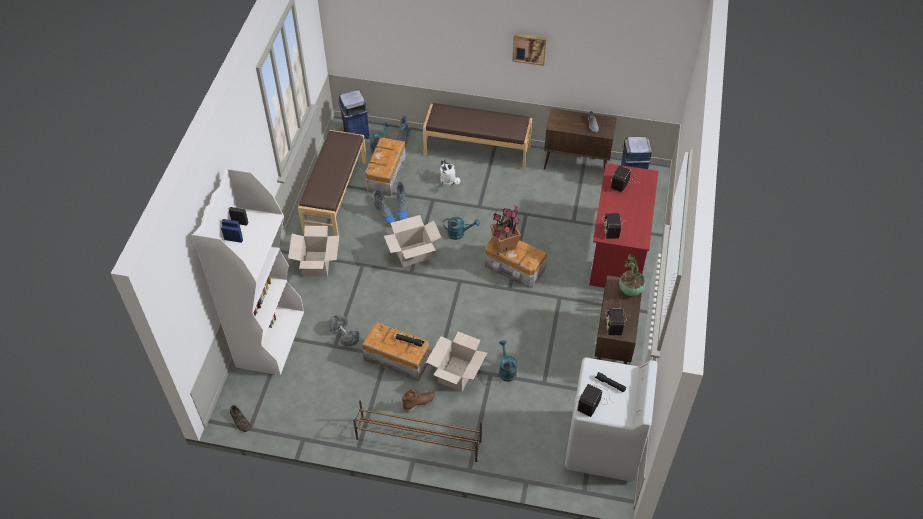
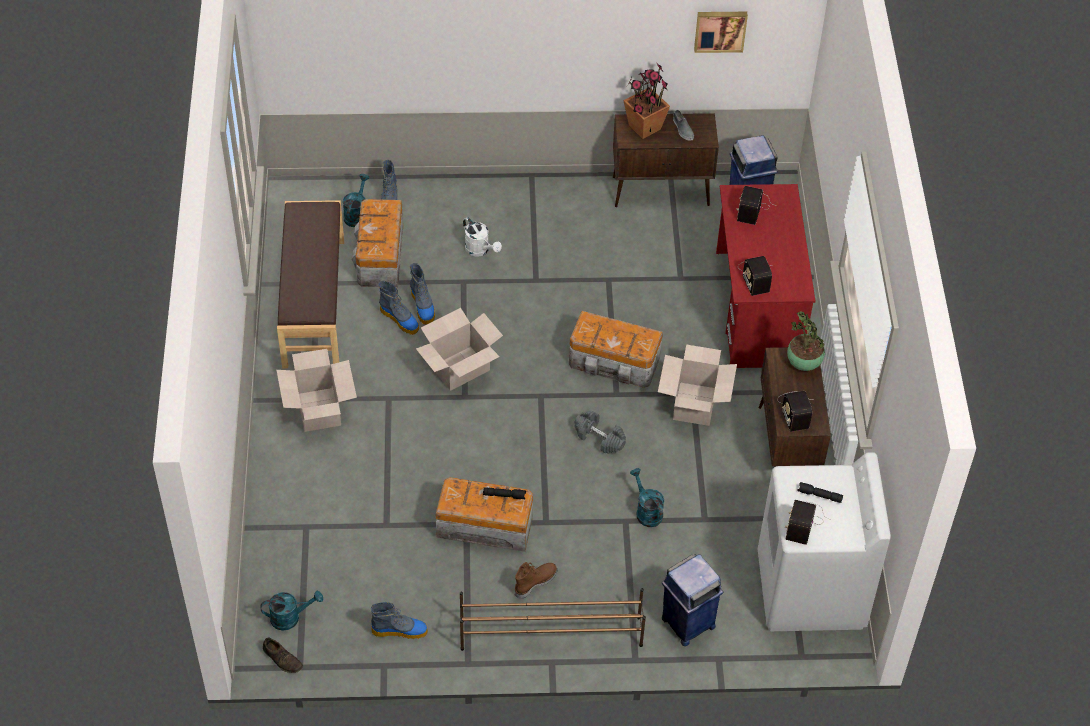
camera: 15 degrees left, 0 degrees up
white bookcase [192,168,304,375] -> none
grey dumbbell [329,315,359,346] -> grey dumbbell moved to [574,411,626,454]
blue trash can [338,90,370,139] -> blue trash can moved to [662,554,723,646]
brown bench [423,103,532,170] -> none
cardboard box [426,332,488,392] -> cardboard box moved to [658,345,737,426]
turquoise watering can [443,217,480,240] -> turquoise watering can moved to [260,591,323,631]
potted plant [490,204,521,253] -> potted plant moved to [623,64,670,139]
picture [512,33,547,66] -> picture moved to [694,12,748,53]
none -> boot [371,602,428,639]

